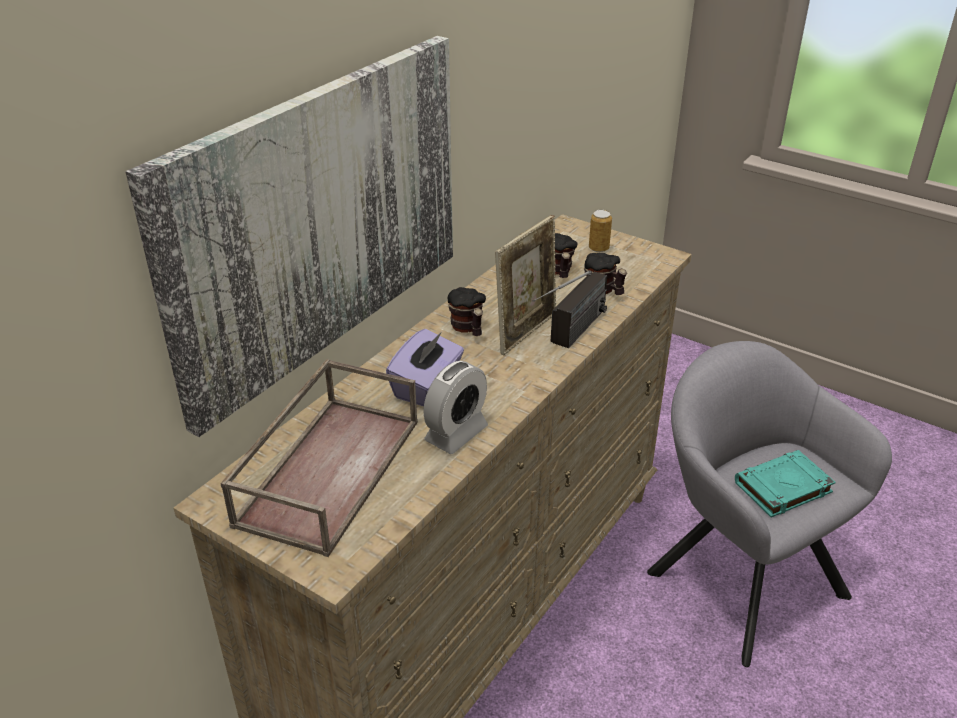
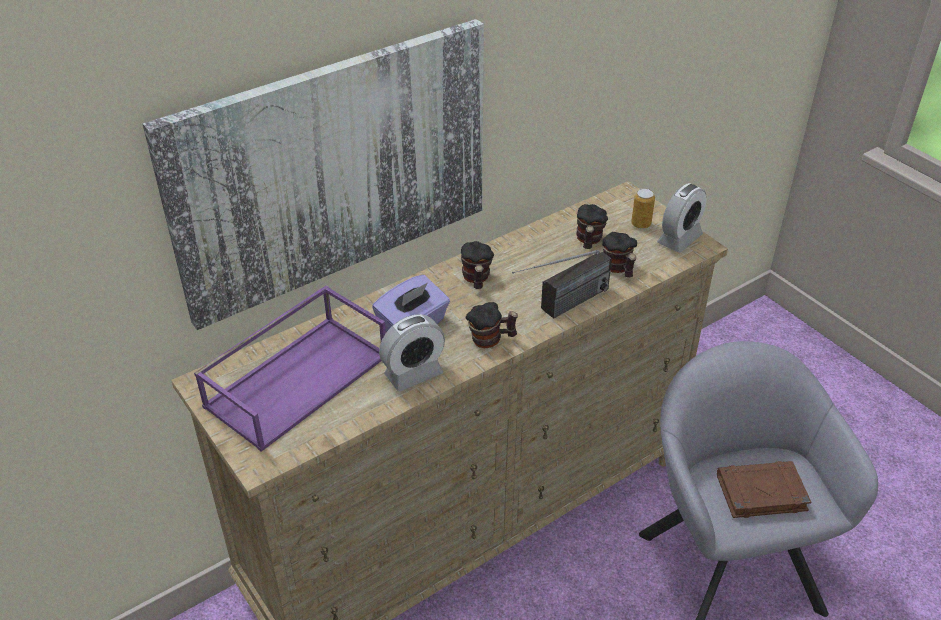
camera: 20 degrees right, 5 degrees up
brown tray [220,359,418,557] -> purple tray [194,286,386,452]
picture frame [495,215,556,355] -> none
turquoise book [735,450,836,517] -> brown book [717,461,812,518]
none -> mug [466,302,518,348]
none -> alarm clock [657,183,707,253]

